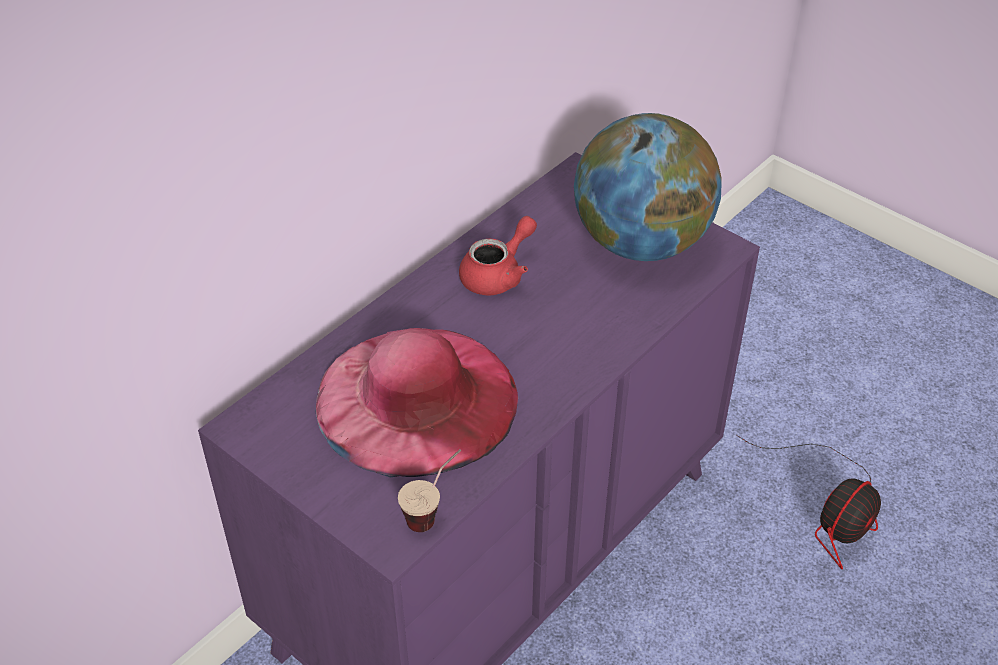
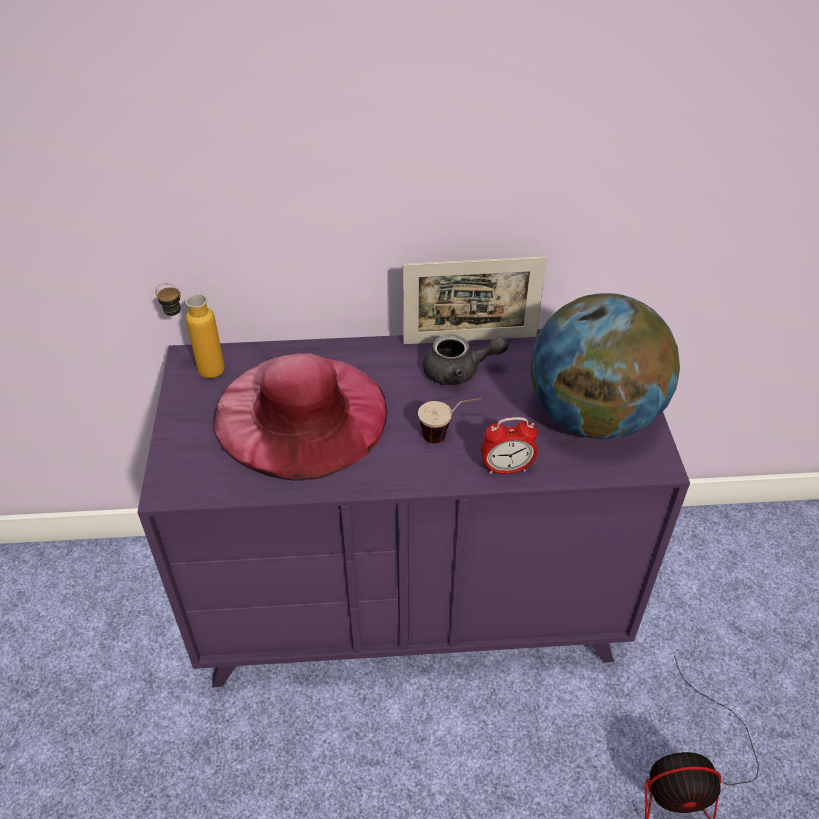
camera: 45 degrees right, 0 degrees up
cup [398,449,461,532] -> cup moved to [418,397,482,444]
red teapot [459,216,537,296] -> grey teapot [423,334,509,385]
none -> bottle [155,283,225,378]
none -> picture frame [403,256,547,344]
none -> alarm clock [481,417,538,474]

